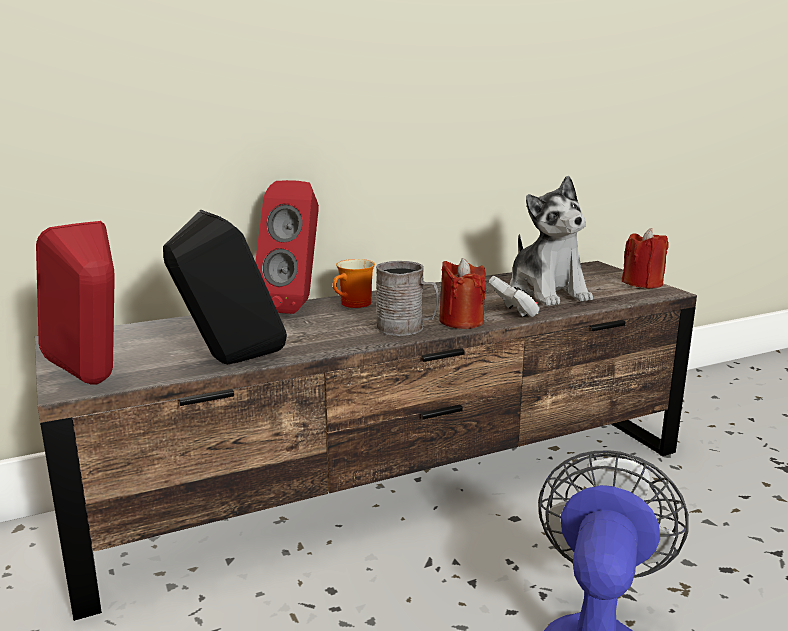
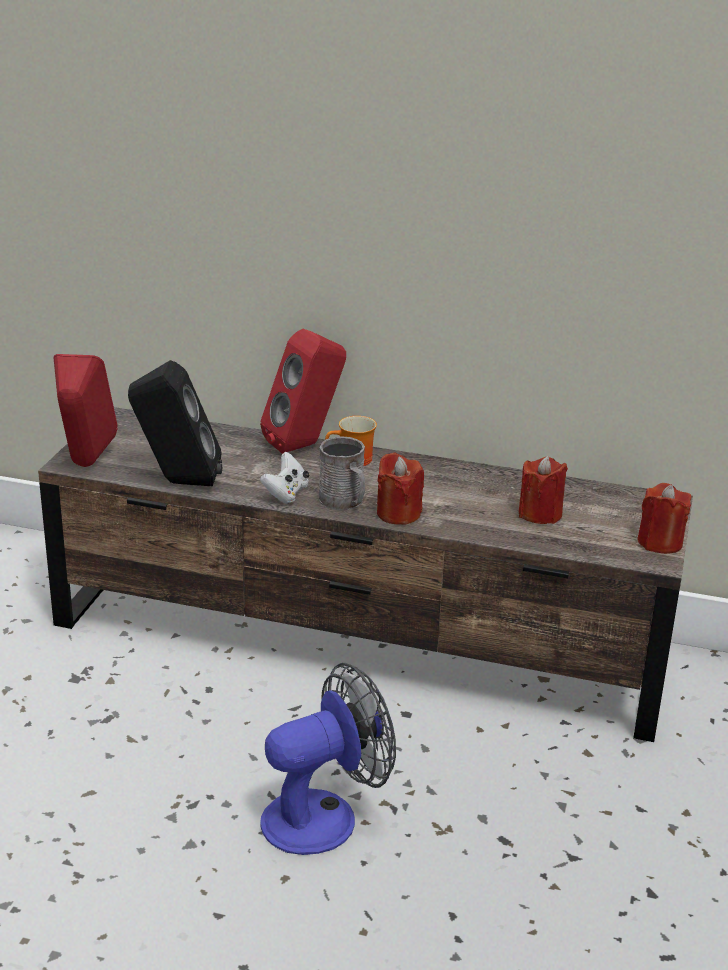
camera: 40 degrees right, 10 degrees up
white game controller [489,276,540,318] -> white game controller moved to [260,452,310,504]
plush toy [510,176,593,306] -> red candle [519,456,568,524]

